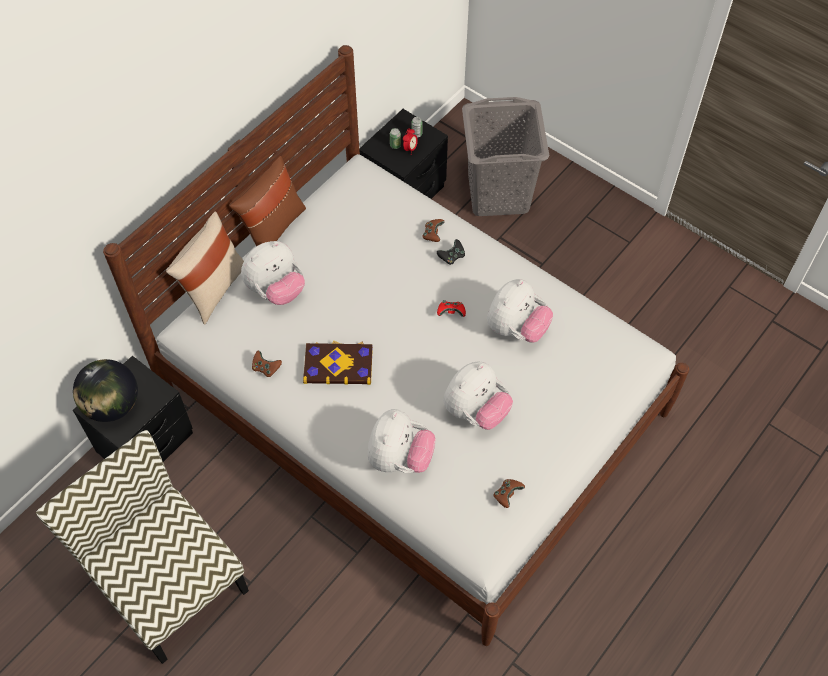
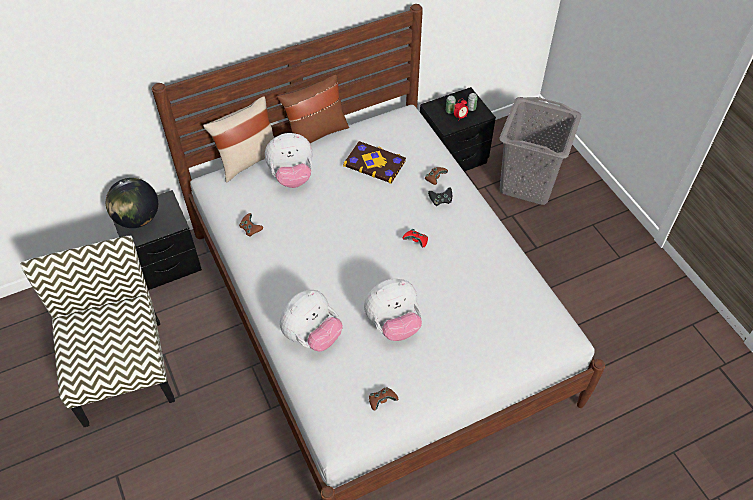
camera: 25 degrees right, 5 degrees down
book [303,340,373,385] -> book moved to [343,141,406,184]
plush toy [487,279,553,343] -> none

